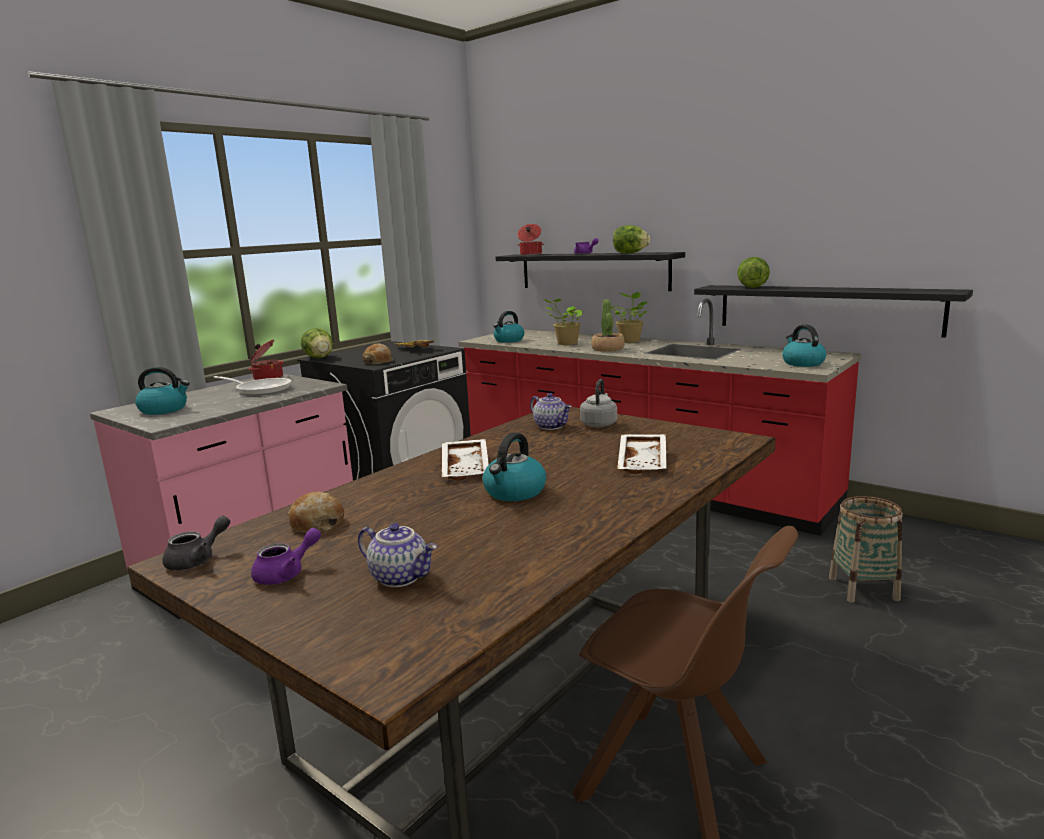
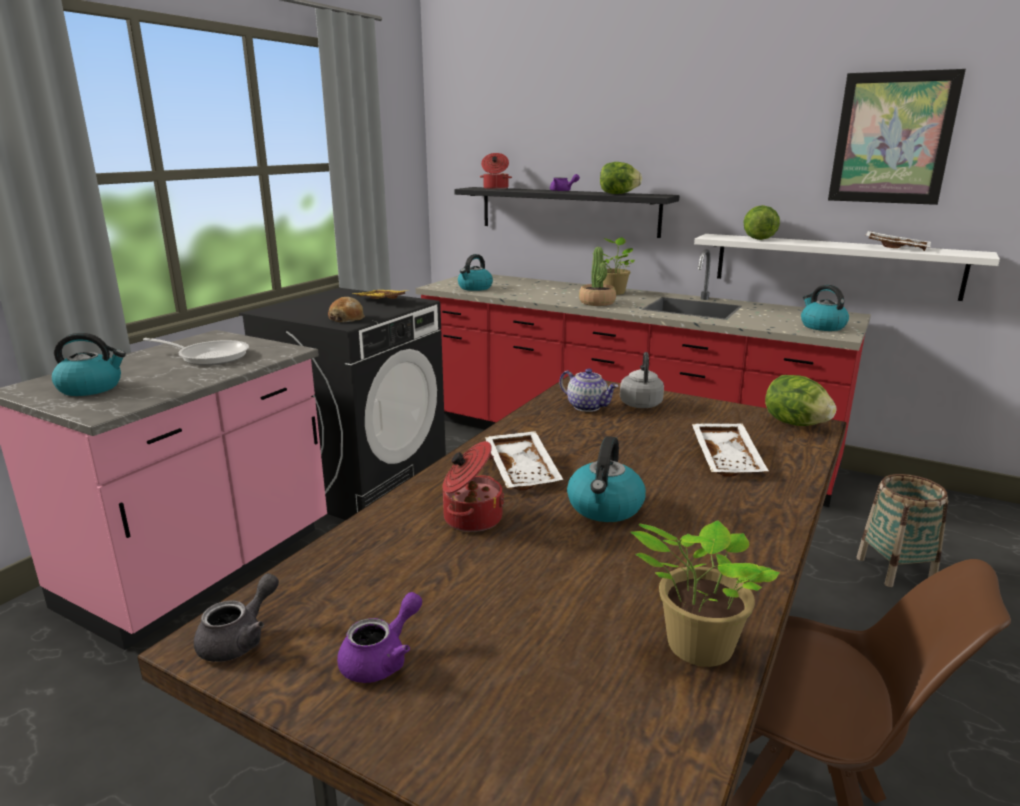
camera: 10 degrees left, 5 degrees up
cooking pot [249,340,284,380] -> cooking pot moved to [443,441,505,532]
bread [287,492,344,533] -> none
lettuce [301,328,333,358] -> lettuce moved to [765,375,837,426]
teapot [358,523,437,587] -> none
potted plant [544,299,583,345] -> potted plant moved to [631,520,780,667]
black shelf [694,285,973,338] -> white shelf [694,234,1000,301]
none -> picture [828,69,966,205]
none -> white tray [866,231,931,251]

